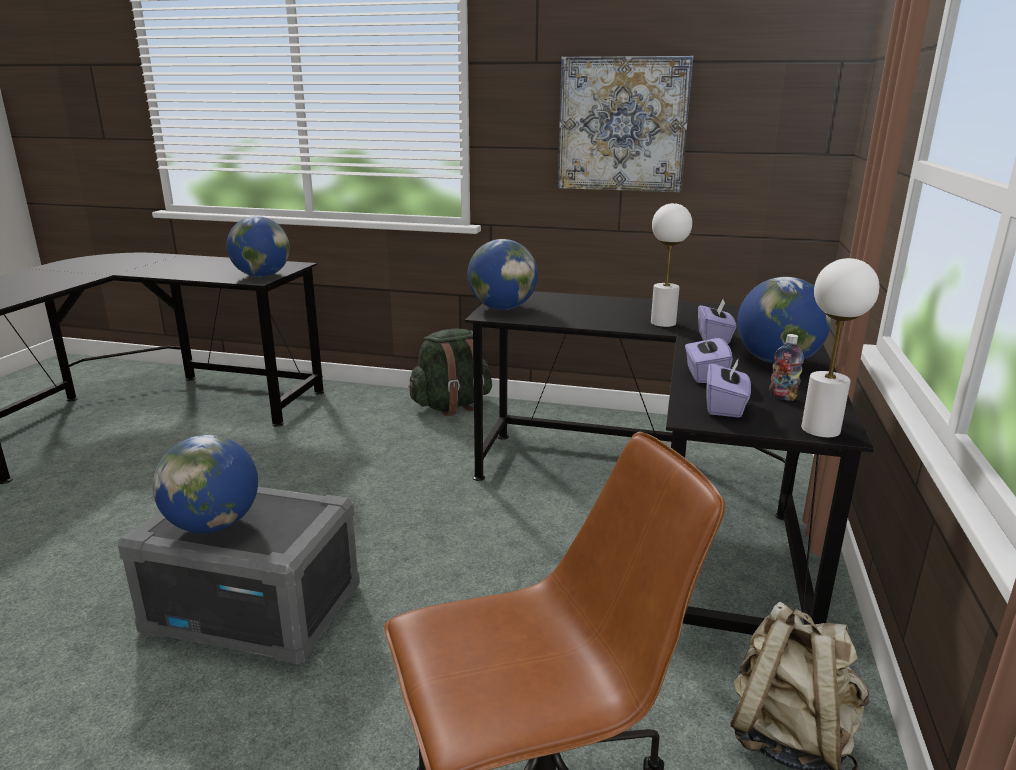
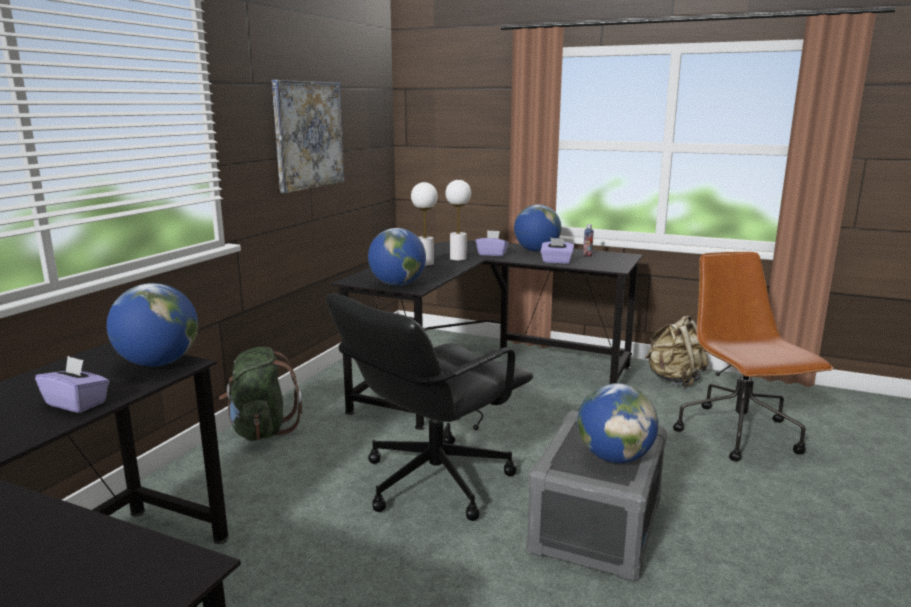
camera: 80 degrees left, 5 degrees down
purple tissue box [706,357,751,417] -> purple tissue box moved to [35,356,109,413]
white table lamp [801,258,879,438] -> white table lamp moved to [411,182,438,266]
none -> black office chair [326,294,533,521]

